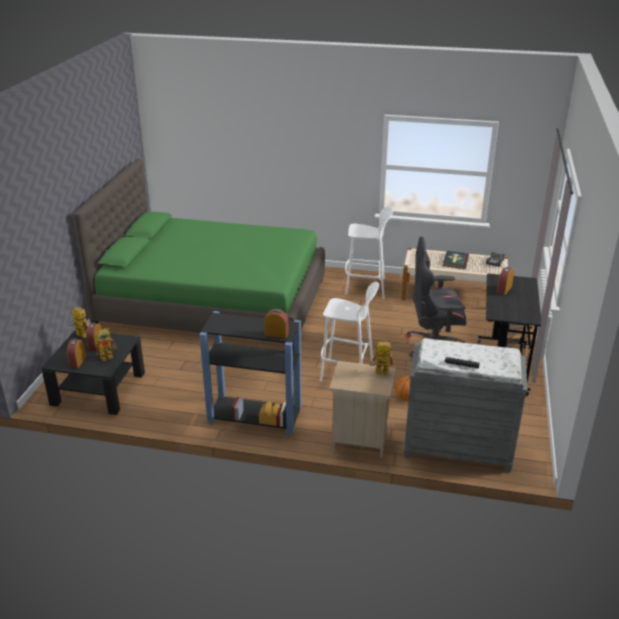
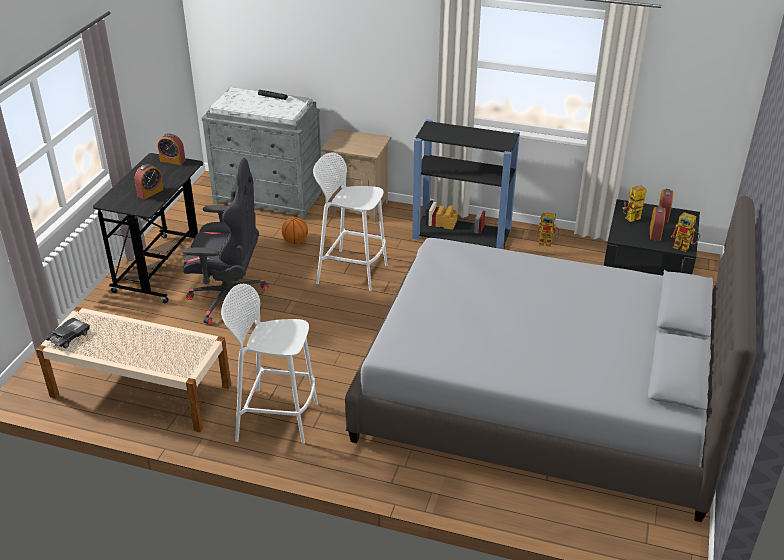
camera: 175 degrees left, 5 degrees up
green bed [72,159,325,352] -> grey bed [345,196,756,522]
alarm clock [264,309,289,338] -> alarm clock moved to [158,133,186,165]
toy robot [370,342,393,375] -> toy robot moved to [535,212,559,246]
book [443,251,469,269] -> none

